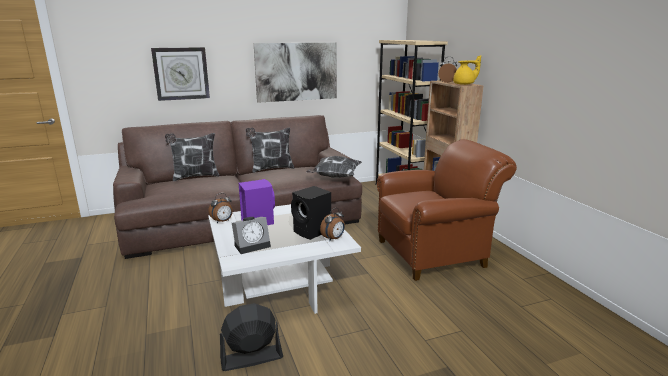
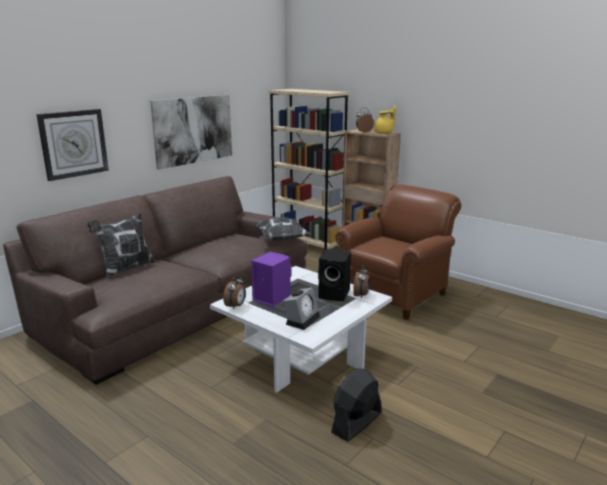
camera: 30 degrees left, 0 degrees up
pillow [246,127,294,173] -> none

